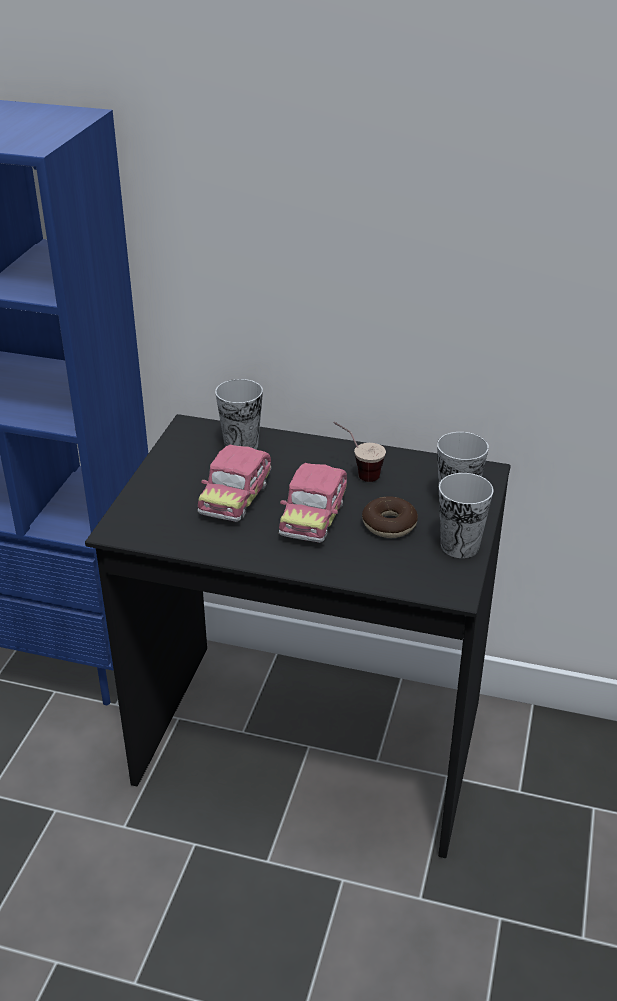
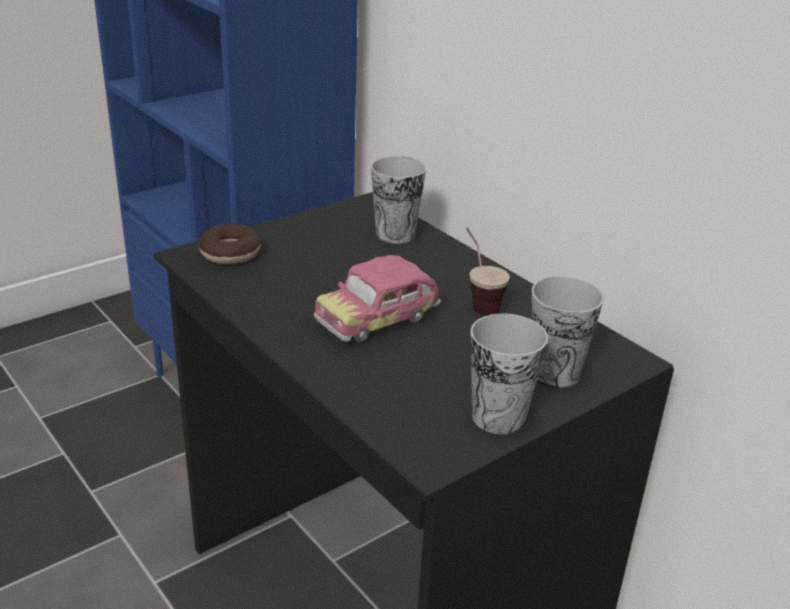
camera: 35 degrees right, 5 degrees down
toy car [198,445,271,522] -> none
donut [362,496,418,538] -> donut moved to [198,224,261,264]

